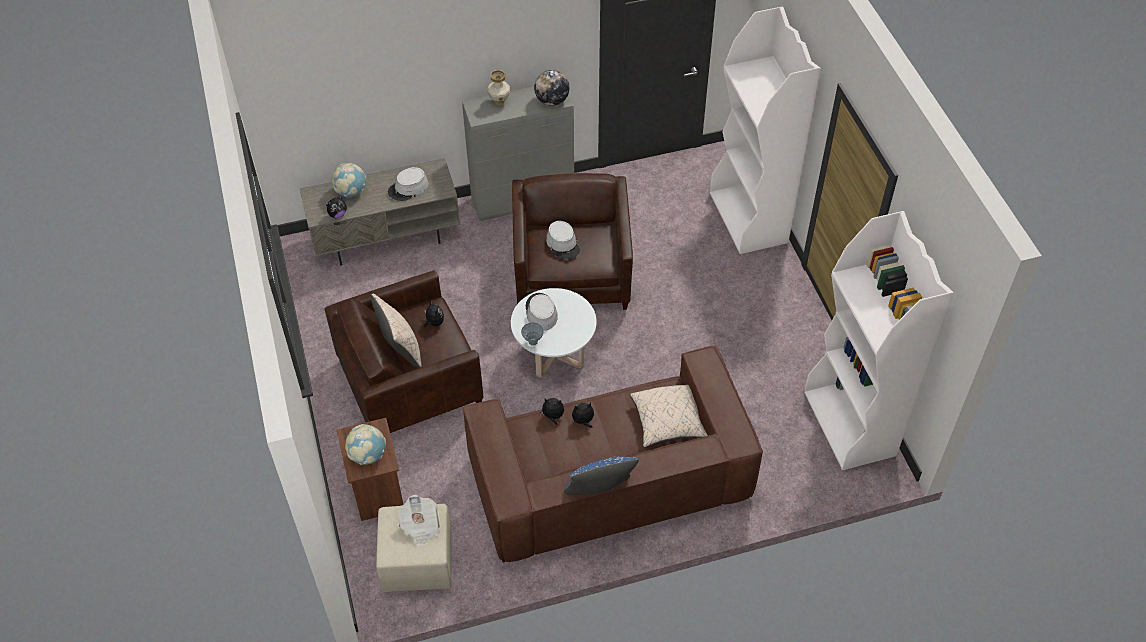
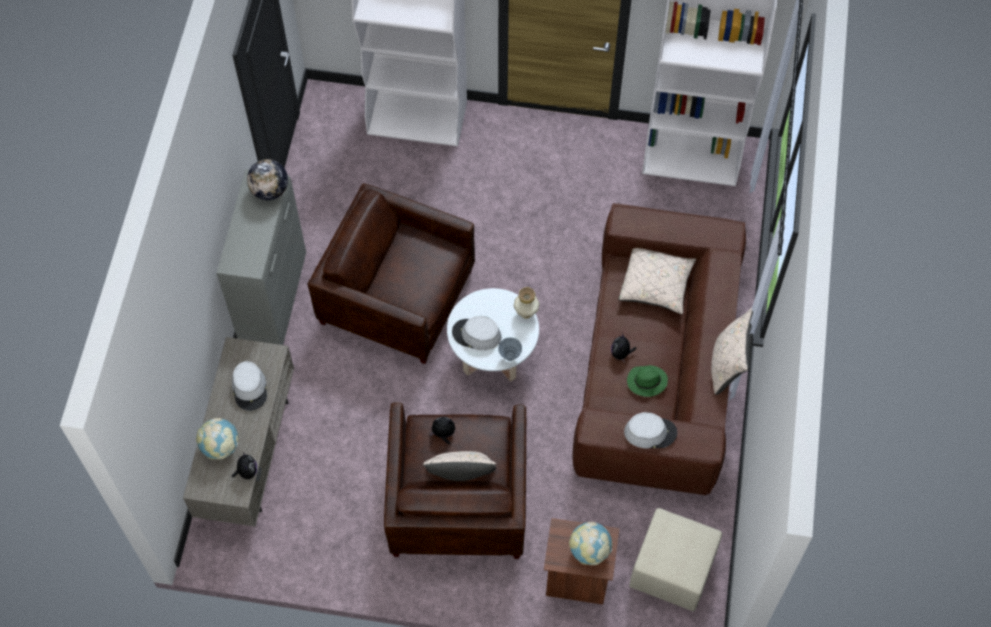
camera: 65 degrees left, 10 degrees up
newspaper [399,495,440,547] -> none
vase [487,70,510,105] -> vase moved to [513,287,540,319]
plush toy [540,398,564,425] -> none
grey hat [546,221,580,259] -> grey hat moved to [624,412,677,449]
blue pillow [564,456,639,495] -> beige pillow [711,308,753,395]
none -> green hat [627,365,668,397]

